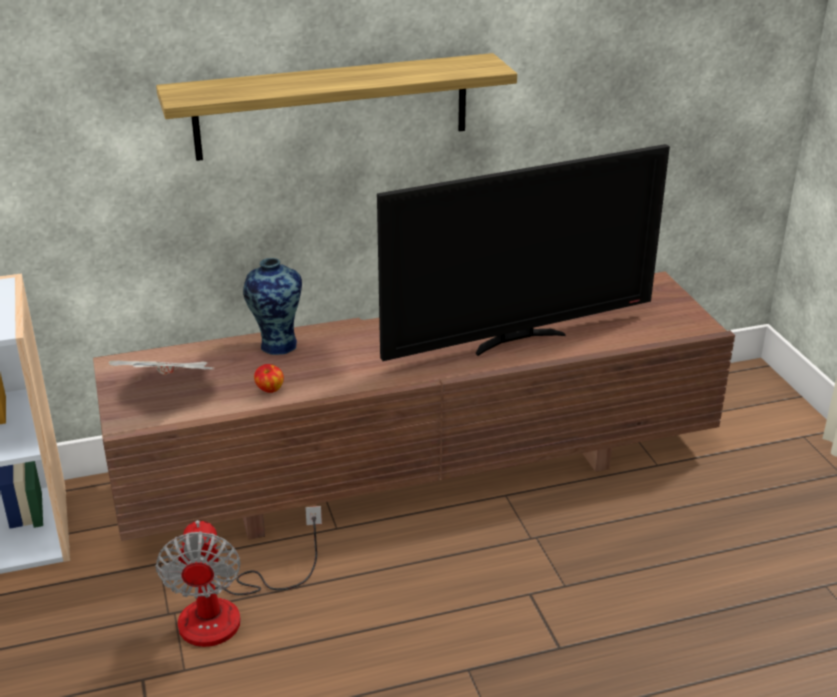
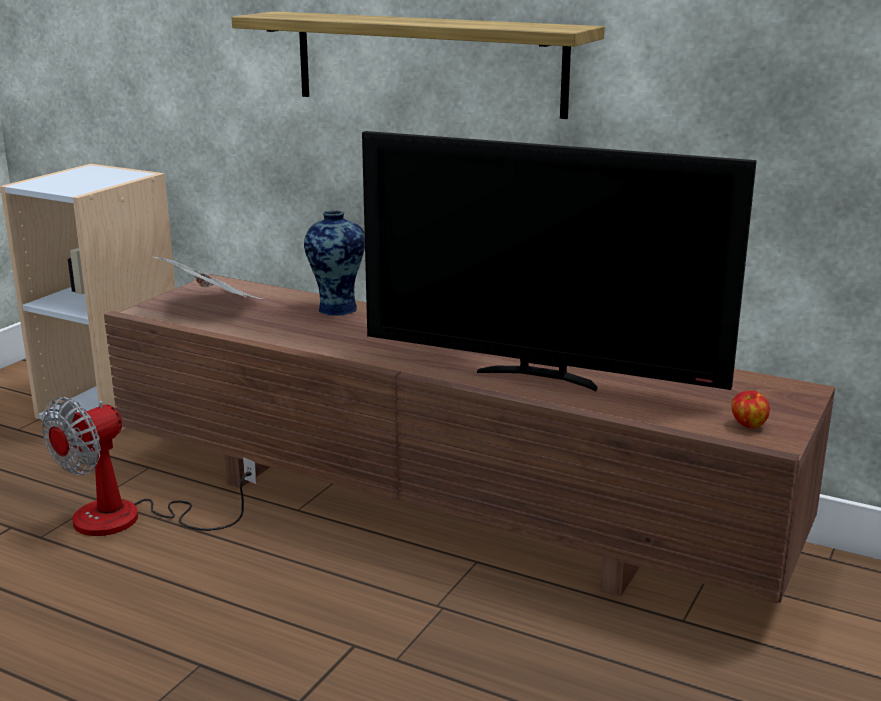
camera: 45 degrees right, 10 degrees down
apple [254,364,284,393] -> apple moved to [732,391,770,428]

